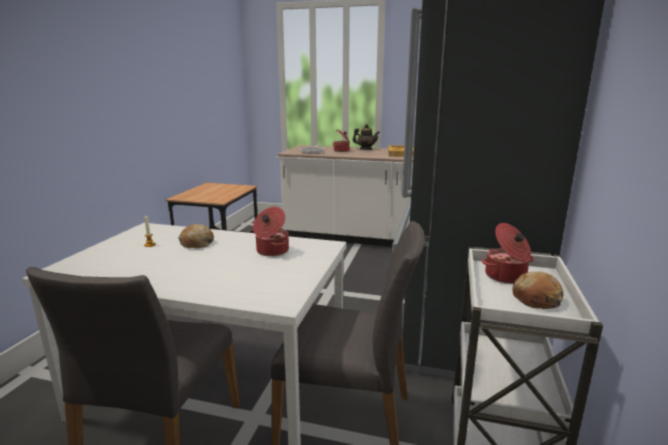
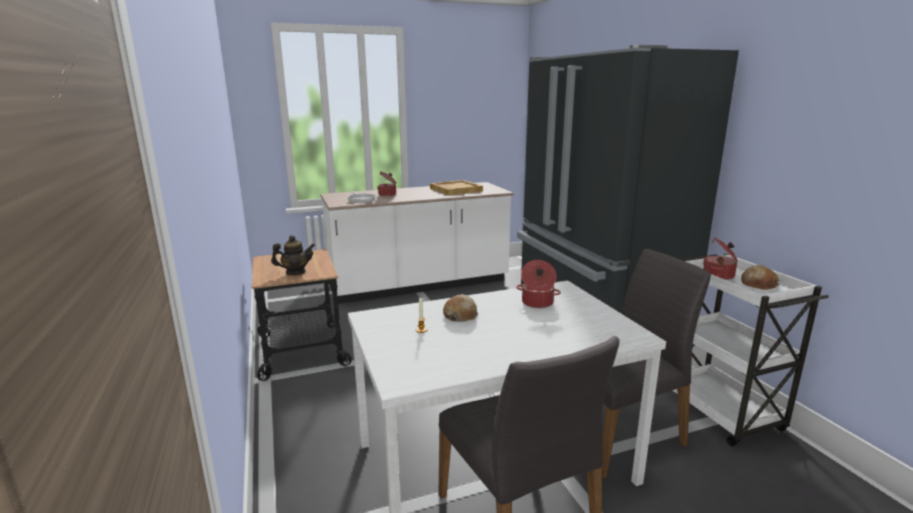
camera: 35 degrees left, 0 degrees up
teapot [353,124,380,150] -> teapot moved to [271,235,315,275]

